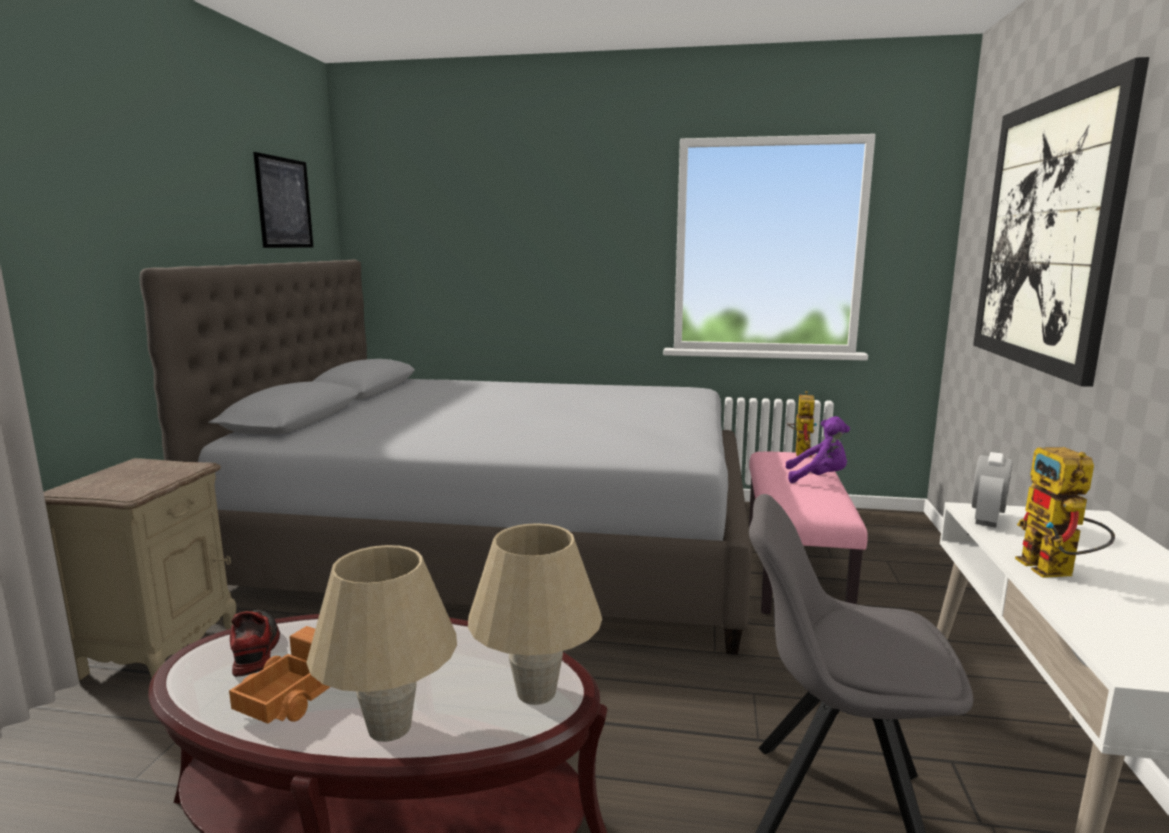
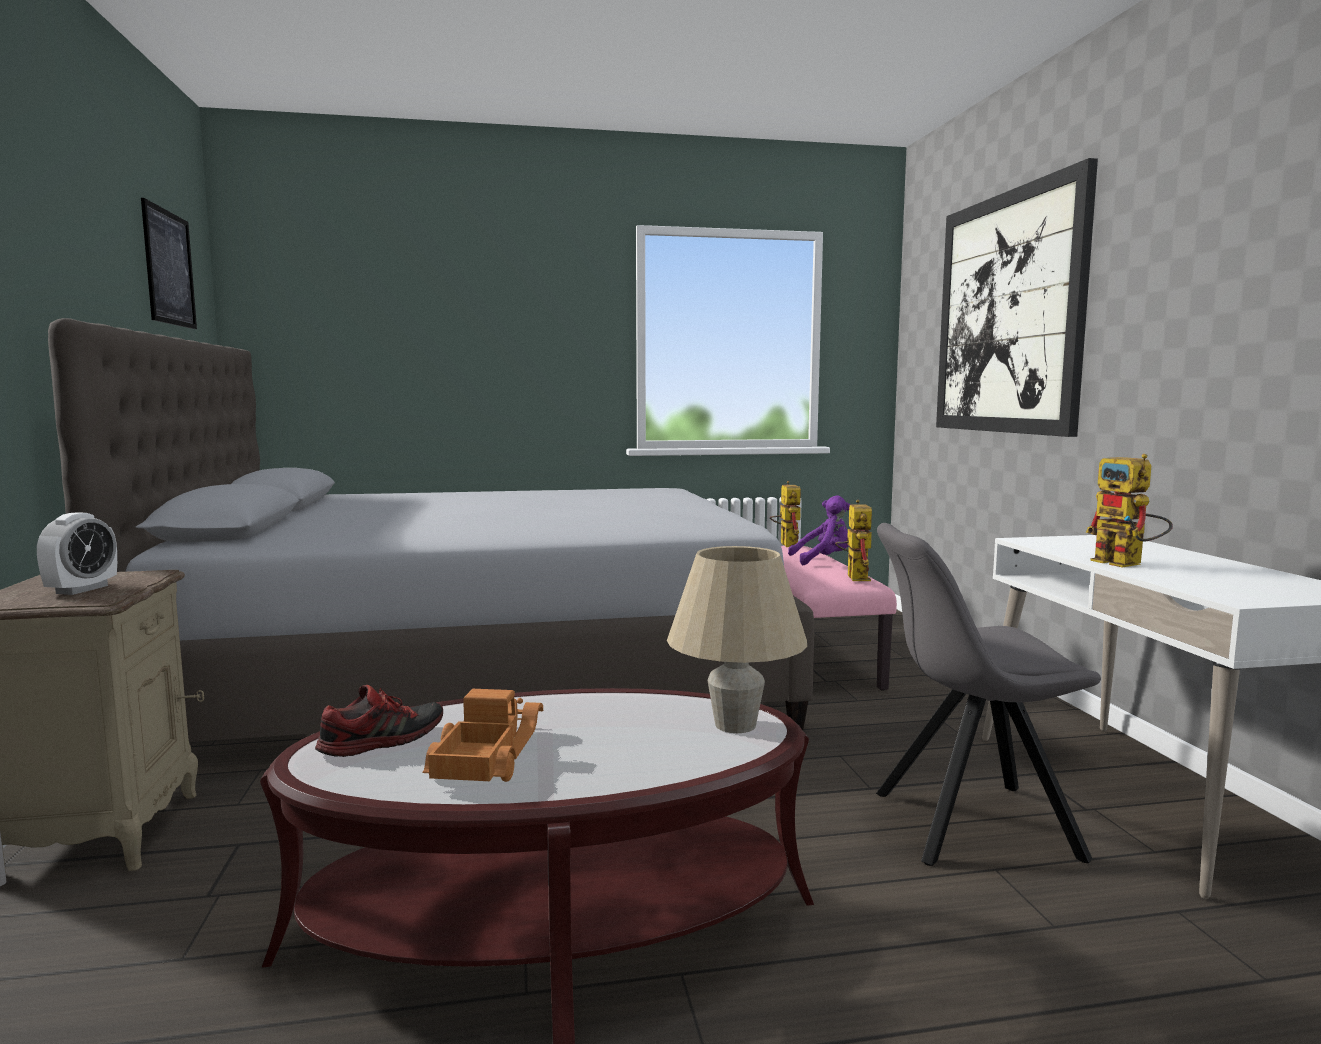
camera: 20 degrees left, 5 degrees down
shoe [230,610,280,677] -> shoe turned 90 degrees clockwise [315,685,443,757]
beige table lamp [306,545,457,742] -> none
alarm clock [971,452,1013,528] -> alarm clock moved to [37,512,117,595]
none -> toy robot [835,500,872,581]

